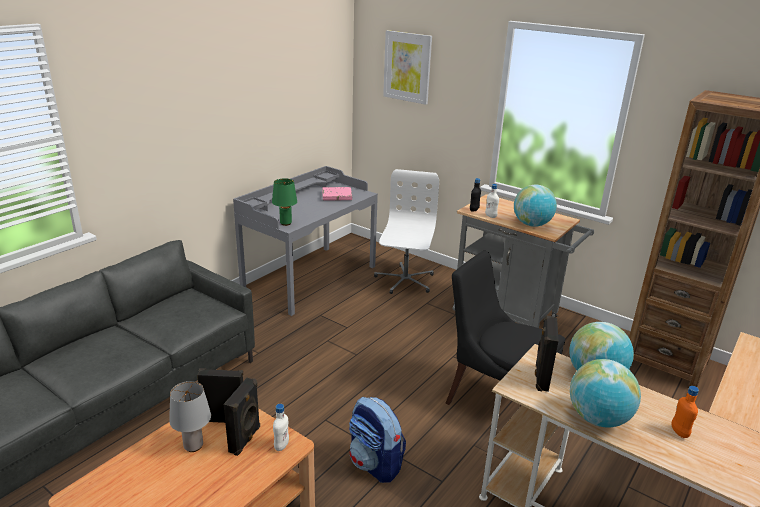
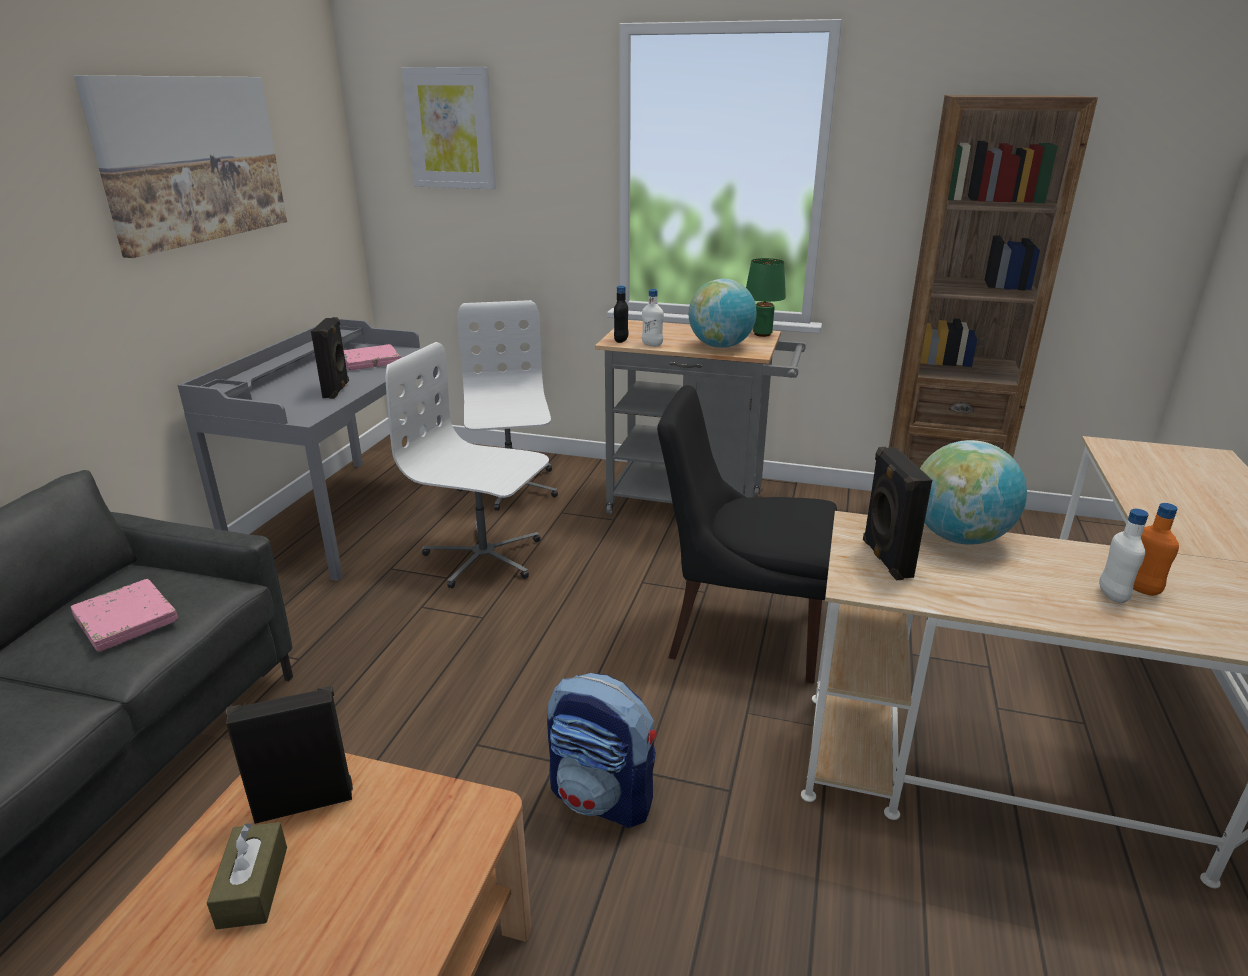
camera: 20 degrees left, 0 degrees up
grey table lamp [169,381,211,452] -> brown tissue box [207,822,287,930]
black speaker [224,378,260,456] -> black speaker moved to [311,317,349,399]
green table lamp [272,178,297,226] -> green table lamp moved to [746,258,786,337]
white bottle [273,404,289,451] -> white bottle moved to [1099,509,1149,603]
globe [570,359,641,428] -> none
none -> pink book [70,579,178,652]
none -> picture [74,75,287,258]
none -> white office chair [386,342,549,588]

